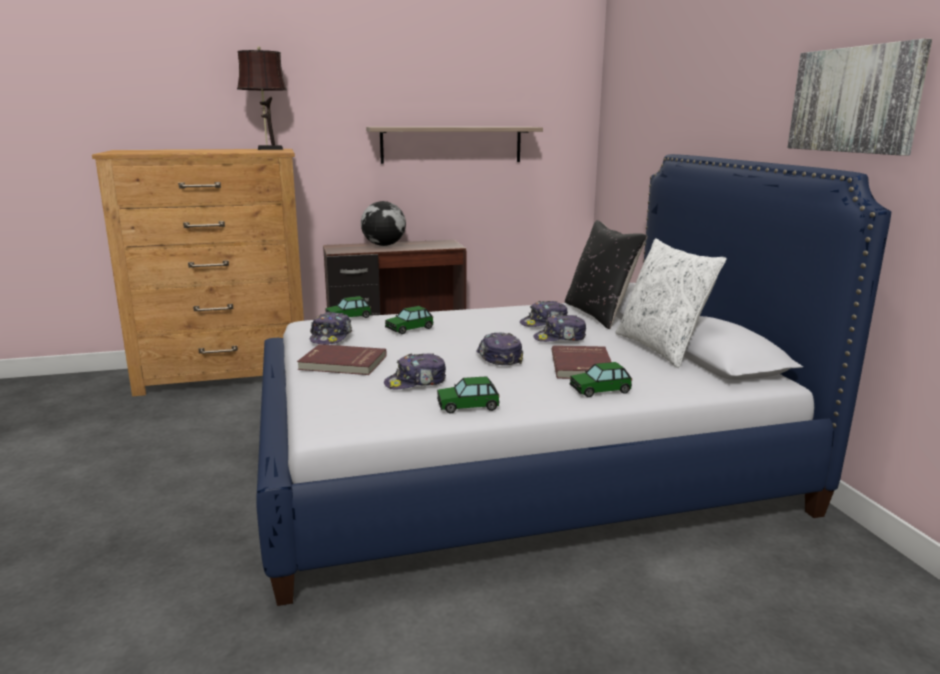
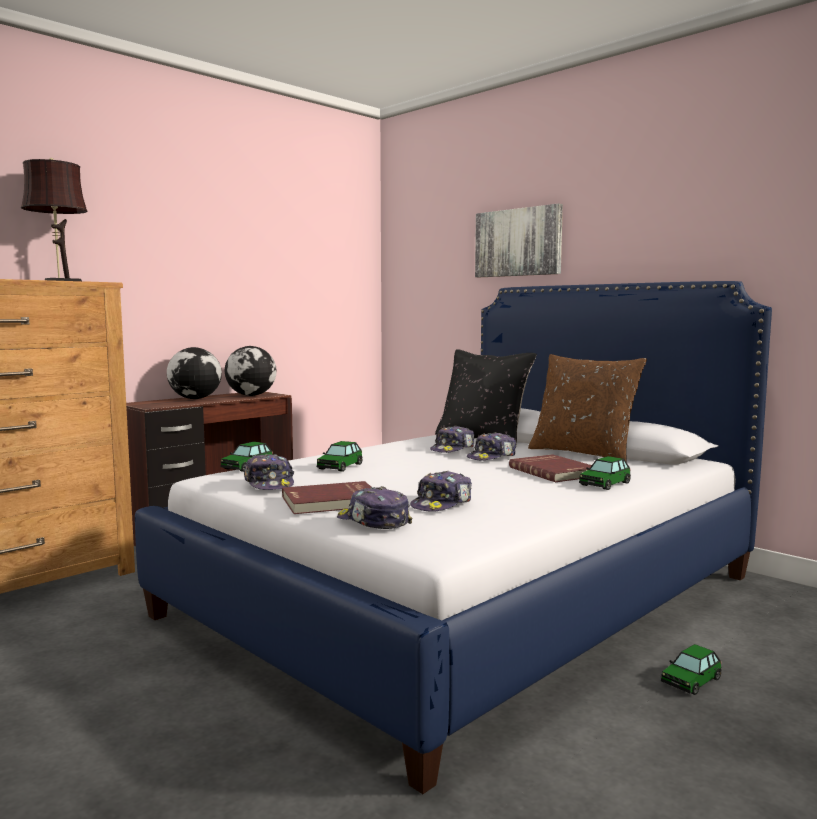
camera: 30 degrees left, 10 degrees down
shelf [366,127,543,164] -> none
toy car [437,376,500,413] -> toy car moved to [661,644,721,695]
cap [476,332,523,365] -> cap moved to [337,486,412,529]
white pillow [615,239,726,368] -> brown pillow [528,354,647,462]
picture [787,39,932,156] -> picture moved to [475,203,563,277]
none -> globe [225,346,277,396]

